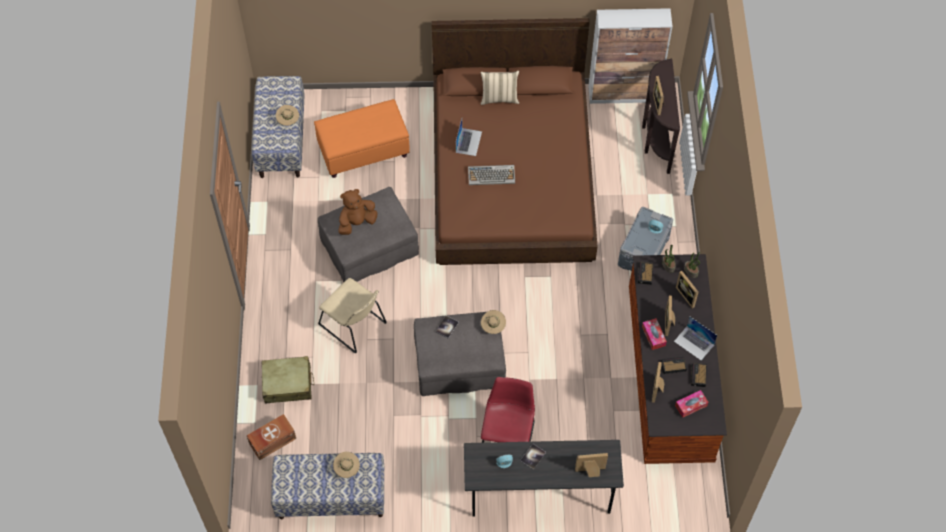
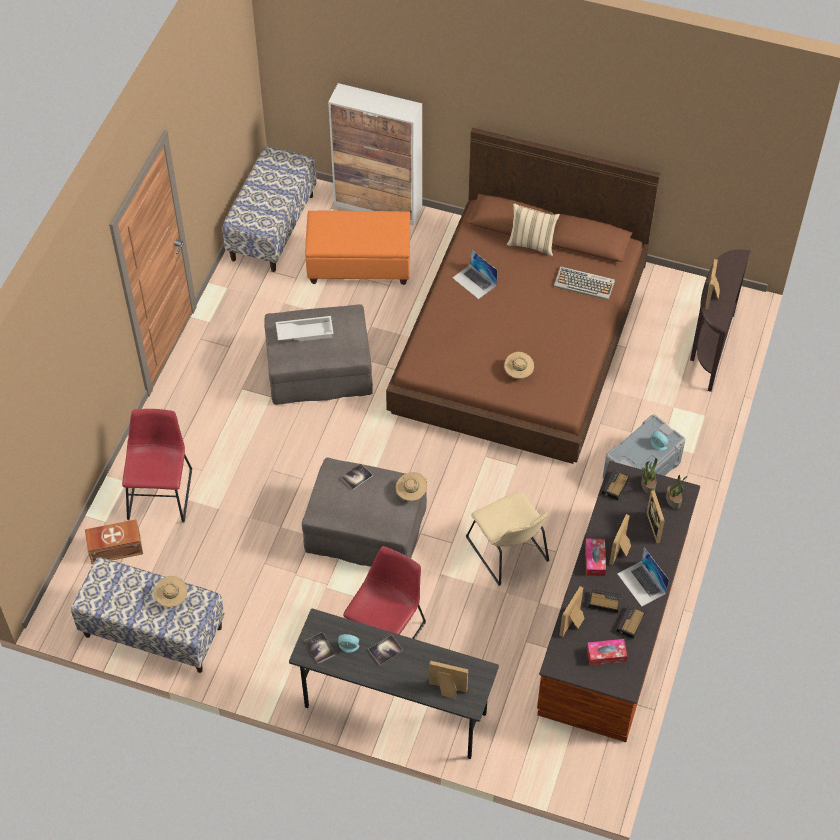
camera: 20 degrees right, 5 degrees down
beige suitcase [262,356,314,404] -> red chair [122,409,192,522]
beige hat [276,105,299,126] -> beige hat moved to [504,352,534,379]
beige chair [318,278,387,354] -> beige chair moved to [466,491,549,586]
brown plush toy [338,189,378,235] -> white tray [276,316,334,341]
laptop [456,119,482,156] -> laptop turned 105 degrees clockwise [453,249,498,299]
keyboard [468,165,515,185] -> keyboard moved to [554,266,615,300]
cabinet [588,8,673,104] -> cabinet moved to [328,83,422,226]
none -> book [305,632,335,664]

